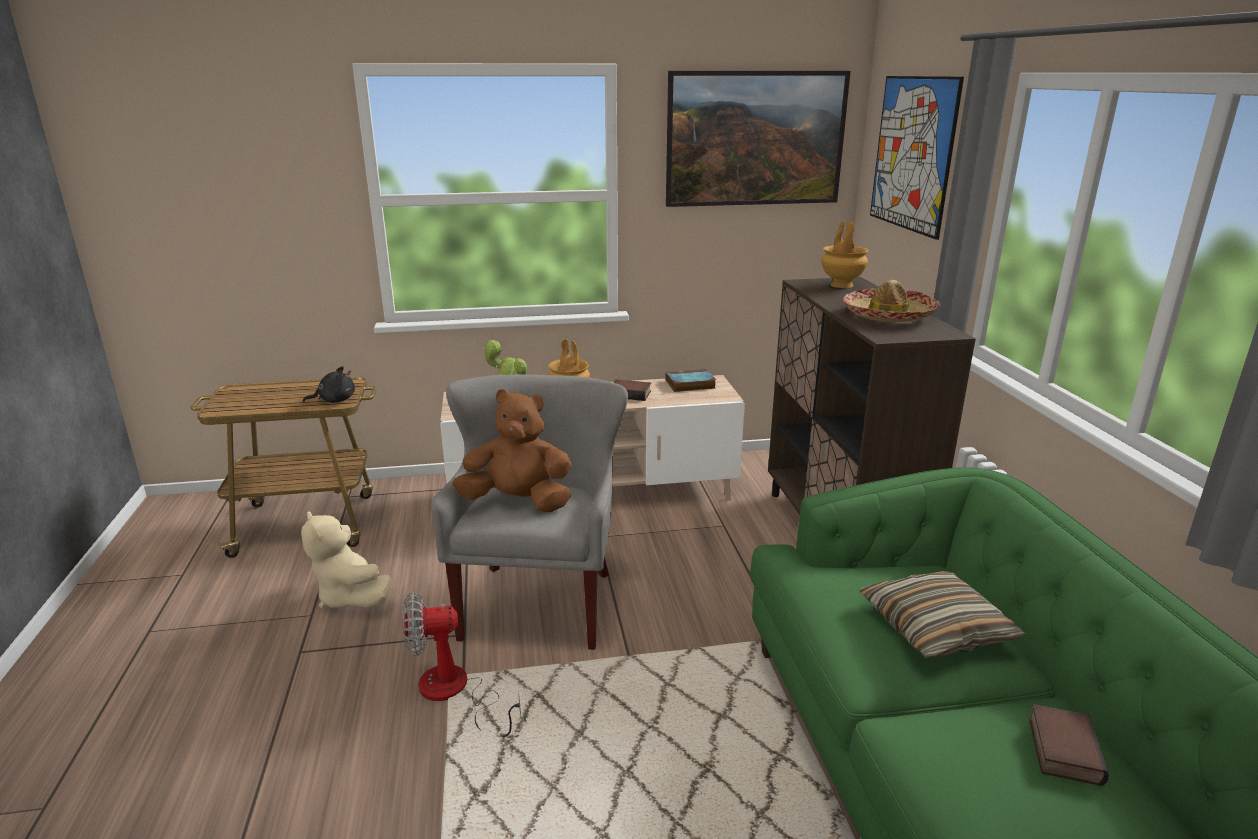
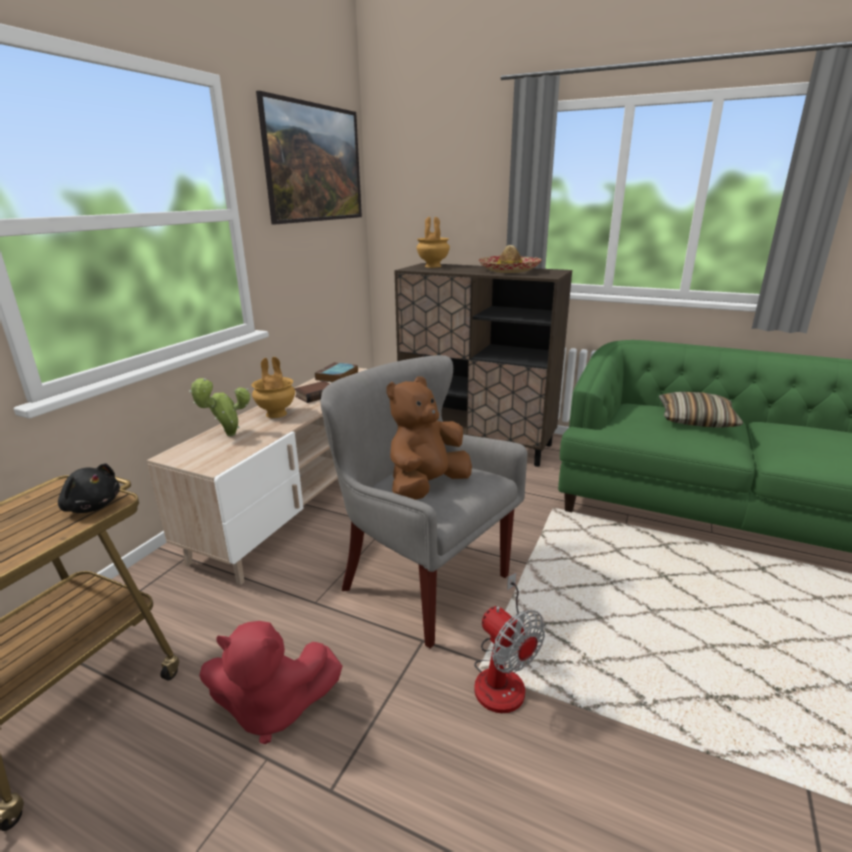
camera: 55 degrees left, 0 degrees up
beige plush toy [301,511,392,609] -> red plush toy [199,621,343,744]
black plush toy [303,366,355,403] -> black plush toy turned 105 degrees clockwise [58,463,120,513]
fan [403,592,521,737] -> fan turned 60 degrees counterclockwise [474,572,546,713]
picture [870,76,964,240] -> none
book [1029,704,1109,786] -> none

